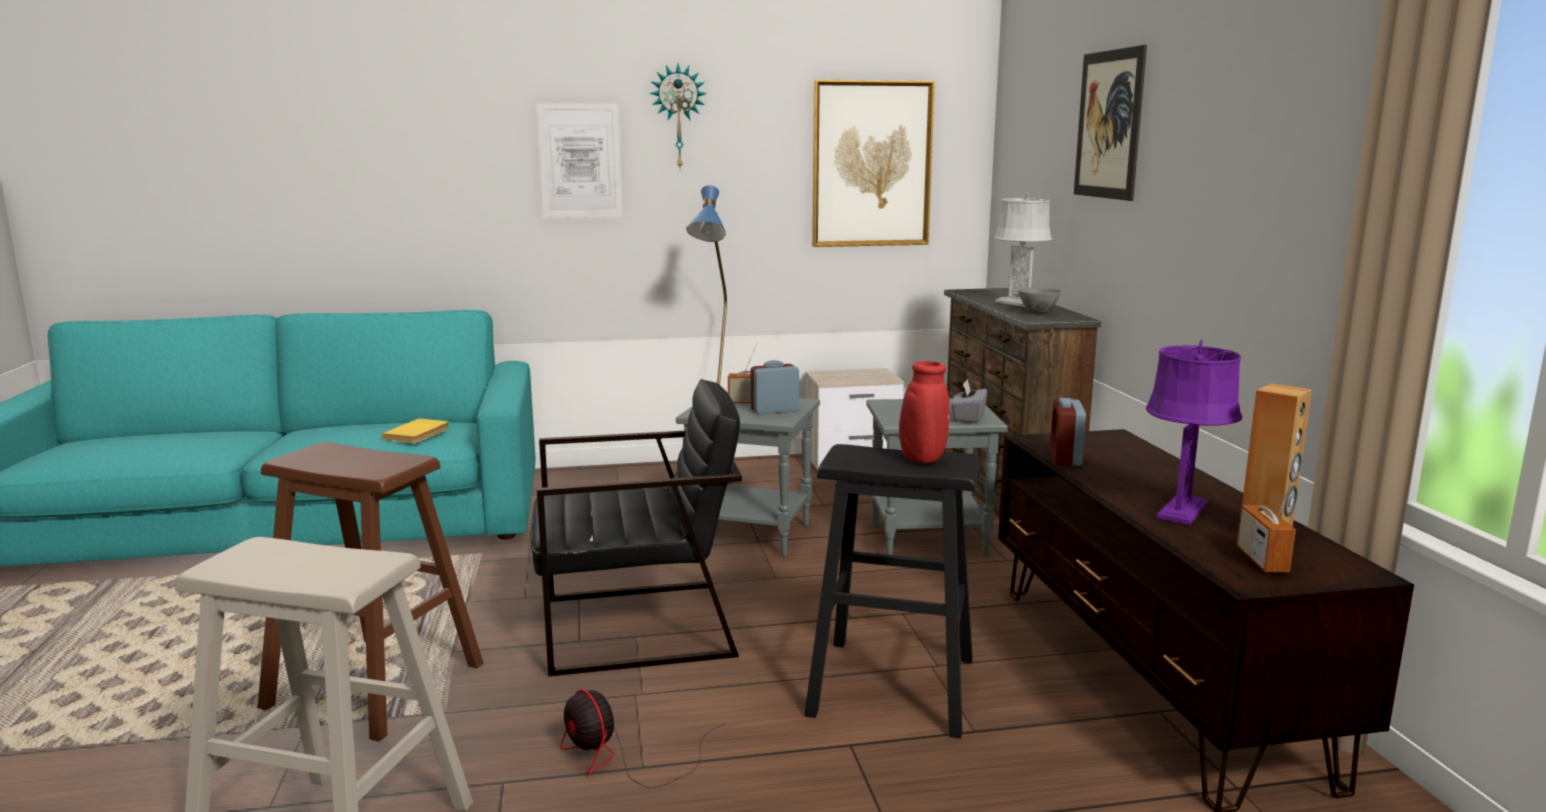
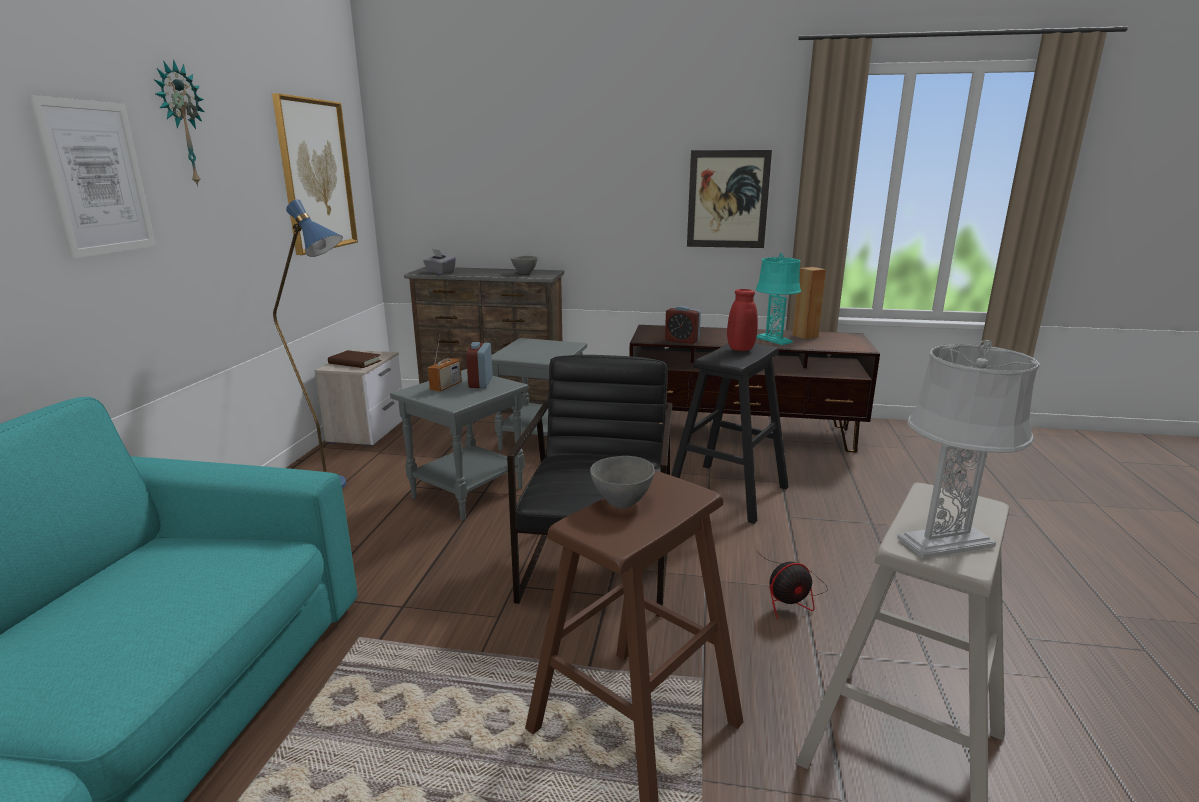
camera: 70 degrees left, 5 degrees up
yellow book [382,418,449,443] -> none
grey tissue box [951,379,987,423] -> grey tissue box moved to [423,249,456,274]
grey table lamp [994,191,1052,307] -> grey table lamp moved to [897,340,1040,559]
picture [1074,45,1147,201] -> picture moved to [687,150,772,248]
purple table lamp [1146,340,1242,525] -> turquoise table lamp [756,253,801,345]
radio [1236,471,1296,573] -> none
none -> brown book [328,350,382,368]
none -> grey bowl [590,456,655,509]

